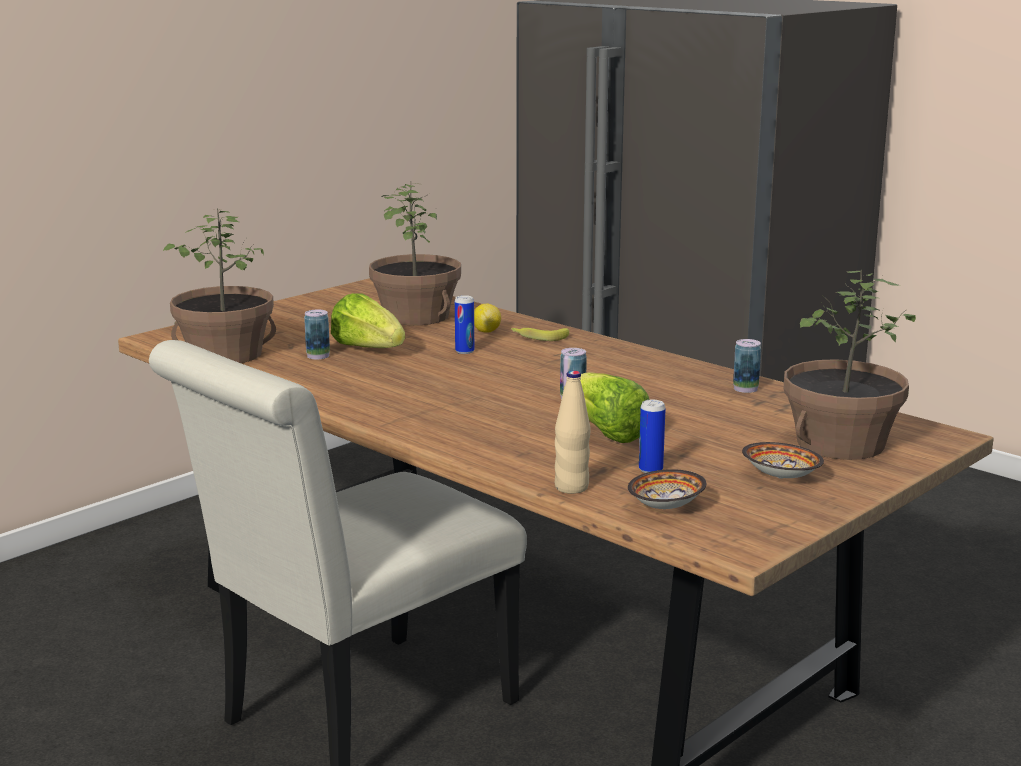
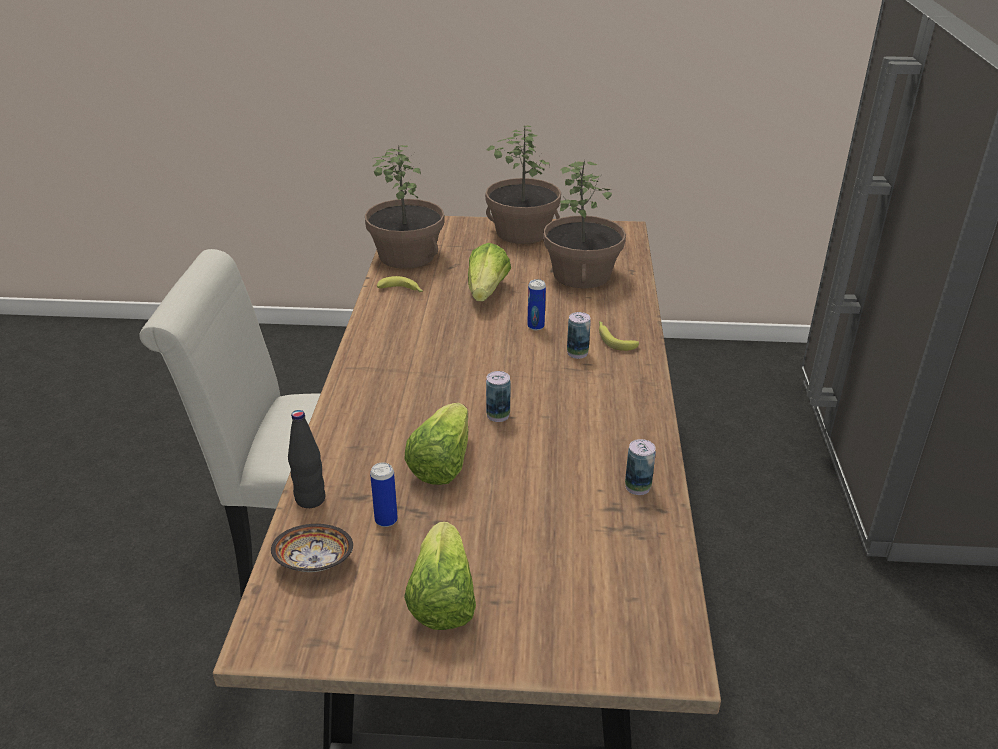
camera: 50 degrees right, 15 degrees up
can [304,310,330,359] -> can moved to [567,312,591,359]
lemon [474,304,501,333] -> none
beige bottle [555,371,590,494] -> black bottle [288,410,326,508]
bowl [742,442,824,479] -> lettuce [404,522,476,630]
potted plant [784,270,916,460] -> potted plant moved to [485,125,561,244]
none -> banana [377,276,423,293]

